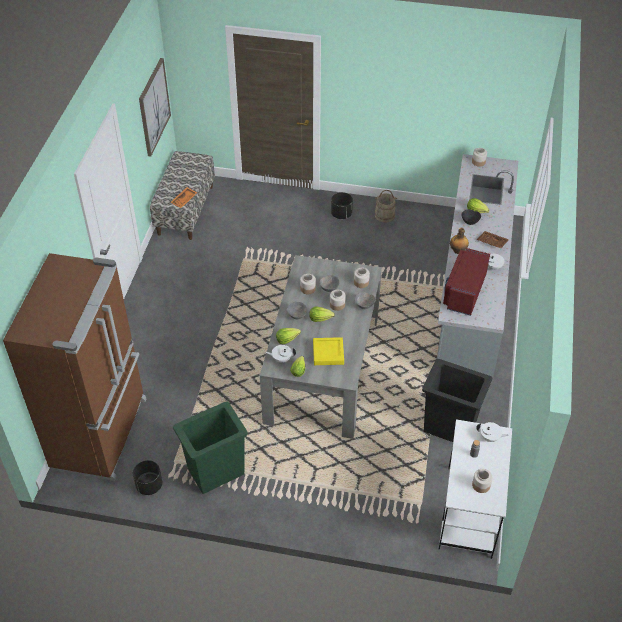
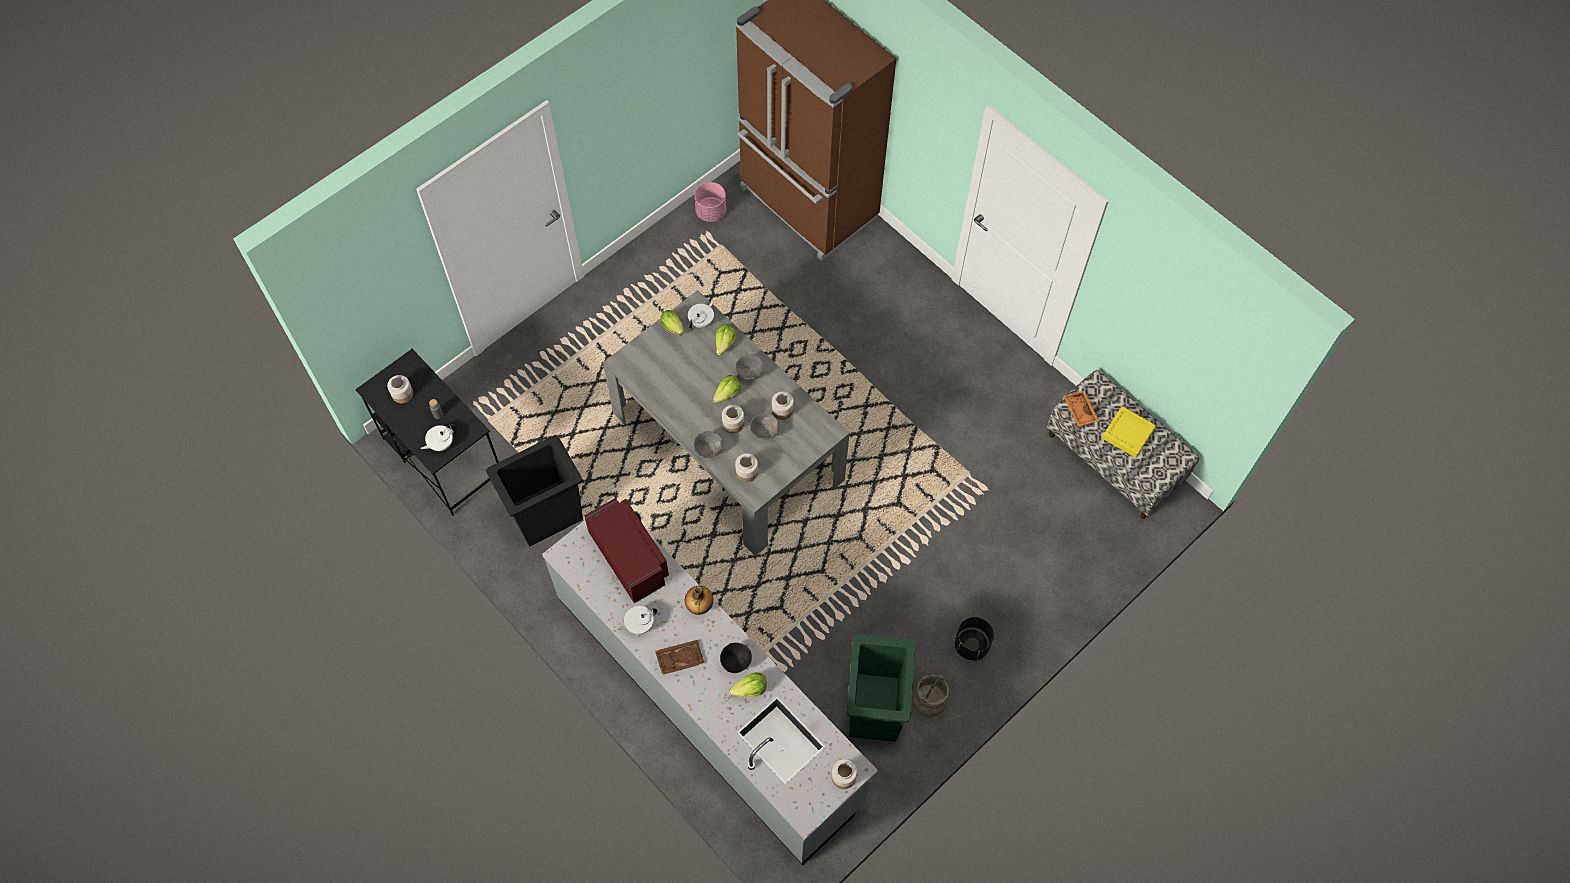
camera: 125 degrees right, 15 degrees up
black planter [133,460,162,495] -> pink planter [694,182,726,222]
picture [139,58,171,157] -> none
green trash can [173,401,248,494] -> green trash can moved to [847,634,916,742]
yellow tray [313,337,344,365] -> yellow tray moved to [1102,406,1156,458]
white desk [439,419,512,559] -> black desk [355,349,499,516]

